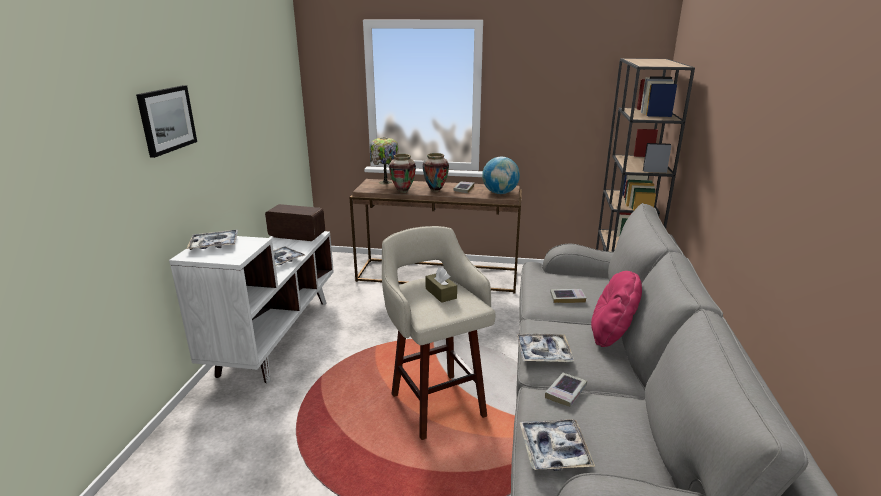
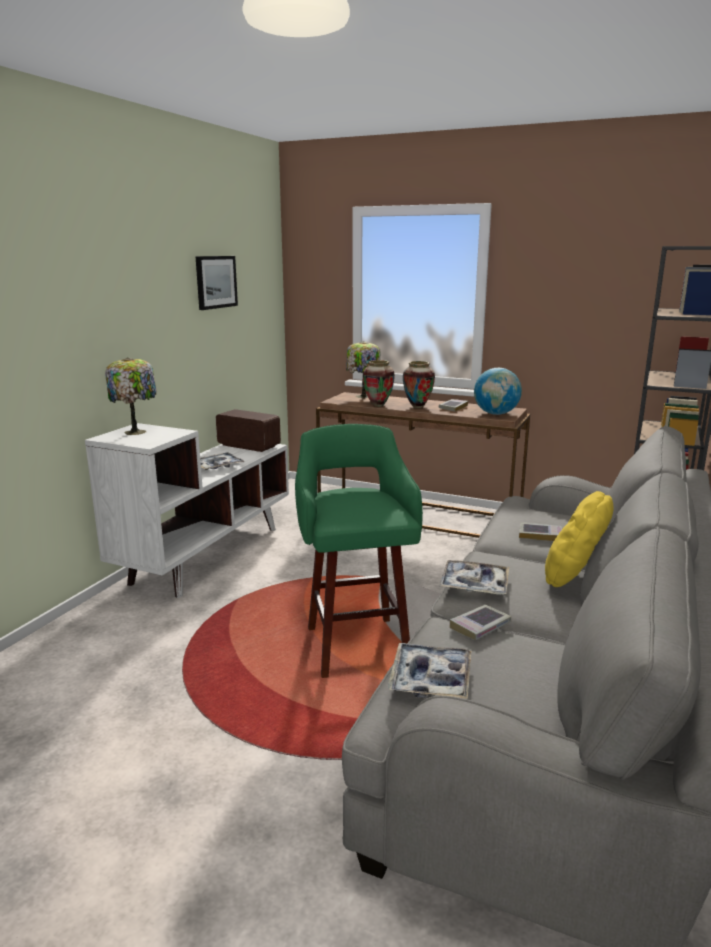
camera: 15 degrees right, 5 degrees down
picture [136,85,197,158] -> picture moved to [195,256,238,310]
tray [186,230,238,250] -> table lamp [105,357,157,435]
beige stool [382,226,495,440] -> green stool [295,424,423,678]
brown tissue box [425,267,457,303] -> none
pink pillow [591,271,642,347] -> yellow pillow [545,491,614,587]

